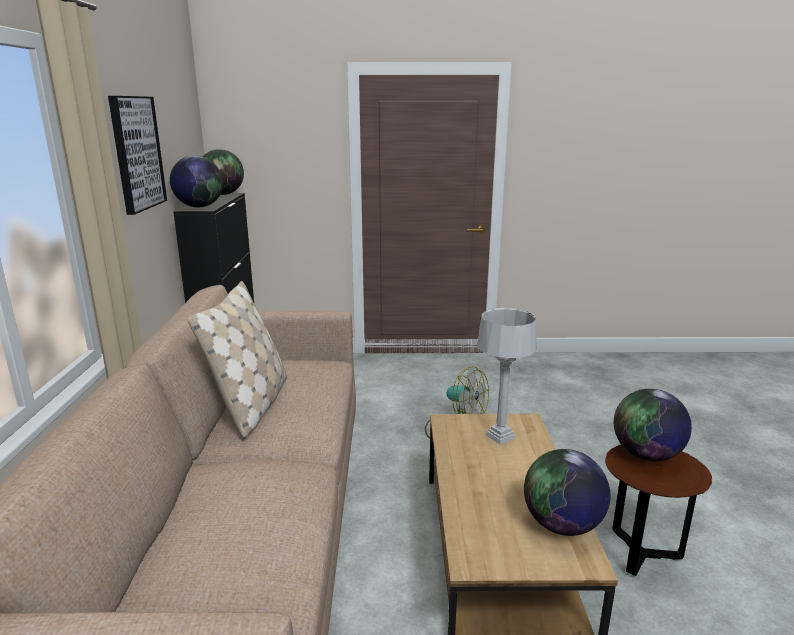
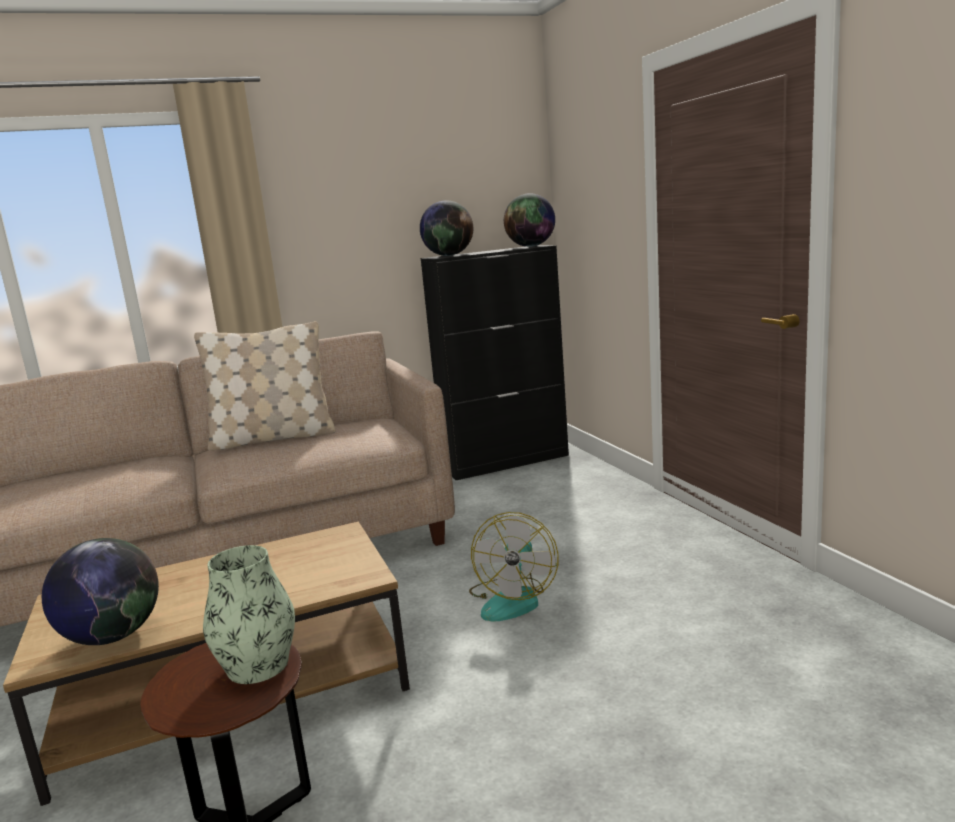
camera: 70 degrees right, 5 degrees down
picture [108,96,167,215] -> none
grey table lamp [477,308,537,444] -> none
globe [614,389,692,461] -> vase [203,545,295,684]

